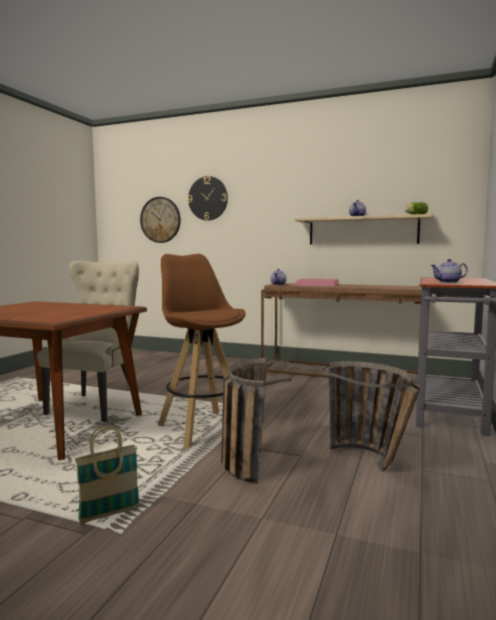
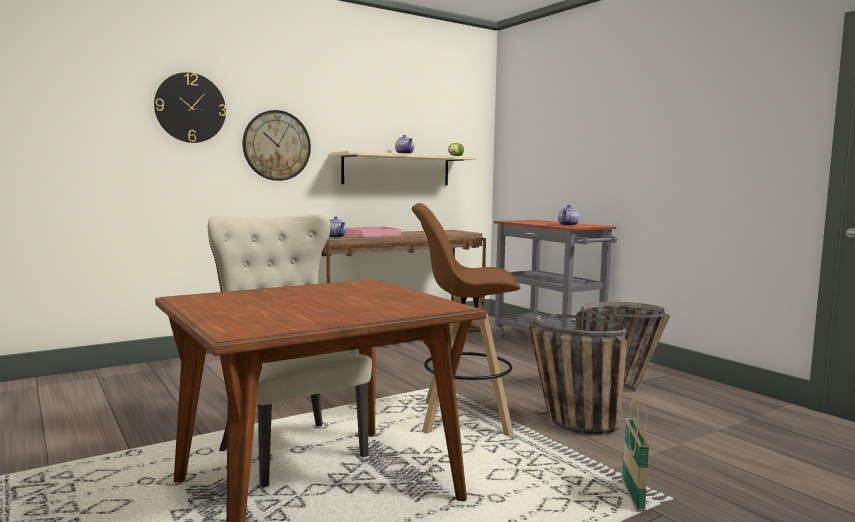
camera: 55 degrees left, 0 degrees up
wall clock [140,197,181,243] -> wall clock moved to [242,110,311,181]

